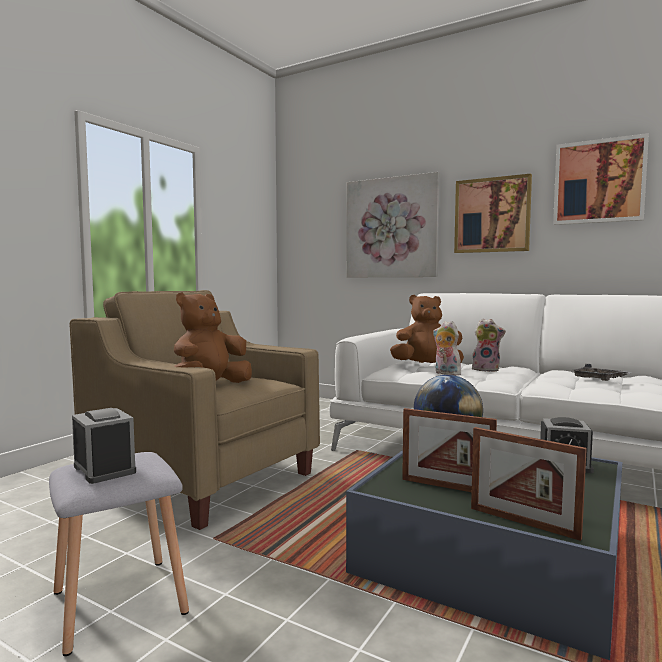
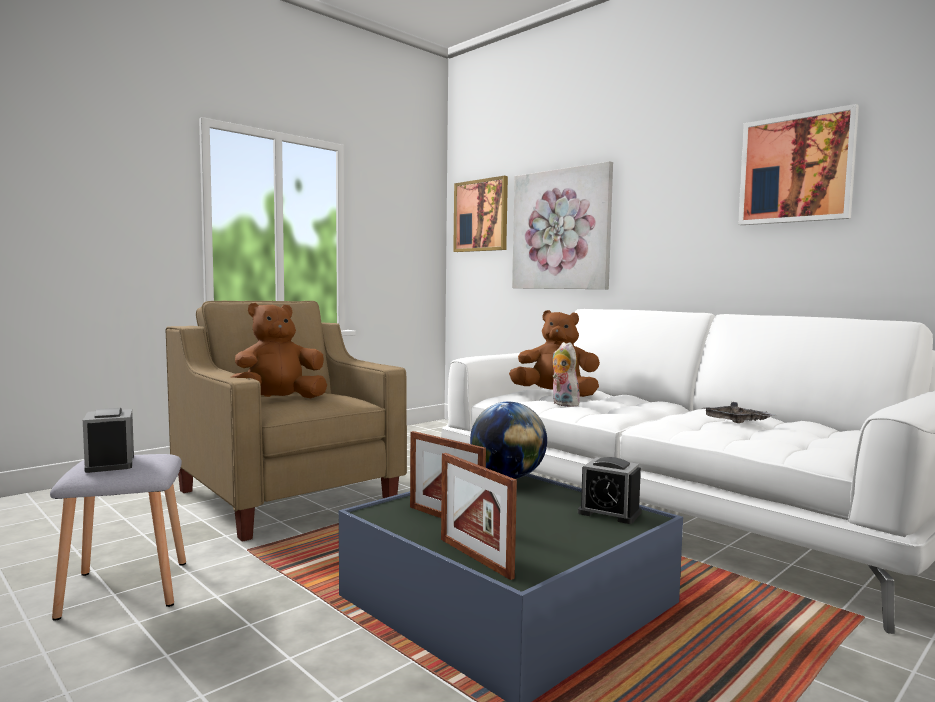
camera: 15 degrees right, 0 degrees up
picture [454,174,532,253] -> picture moved to [453,176,508,252]
plush toy [472,319,506,372] -> none

